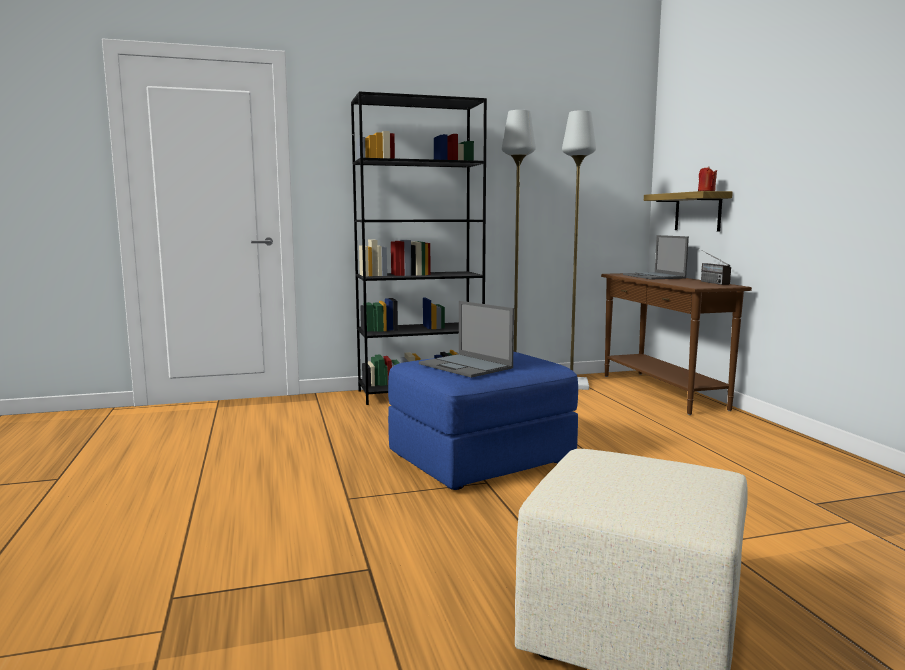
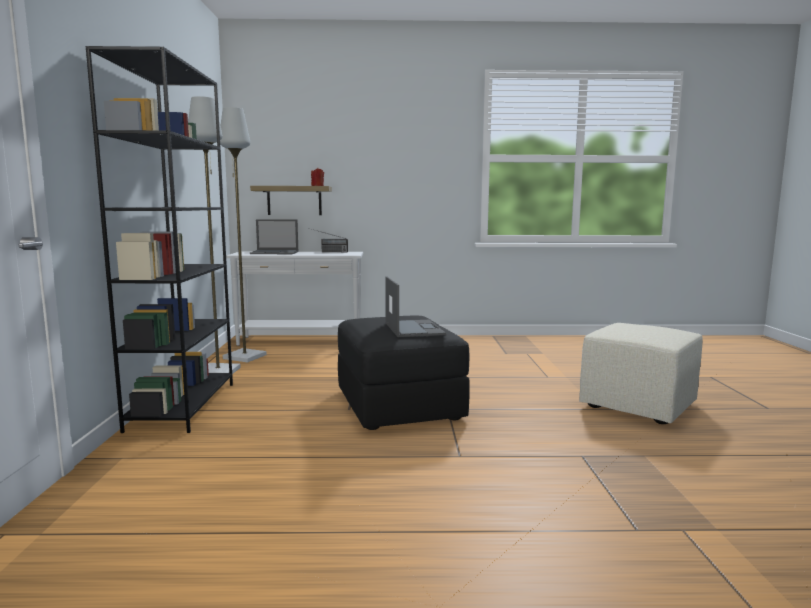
camera: 75 degrees left, 0 degrees up
blue ottoman [388,352,578,490] -> black ottoman [338,316,470,430]
laptop [419,301,514,378] -> laptop turned 75 degrees counterclockwise [385,276,446,337]
brown console table [601,273,752,415] -> white console table [226,252,363,346]

